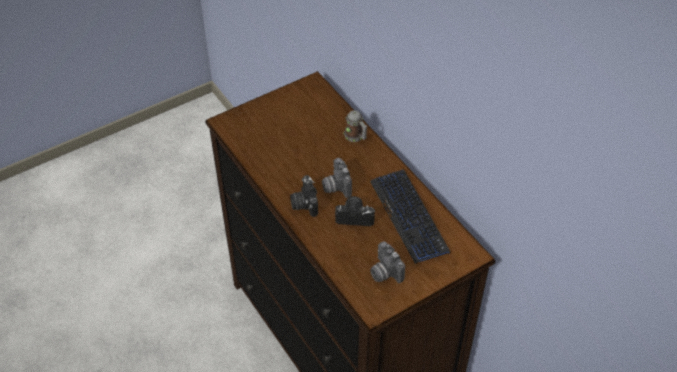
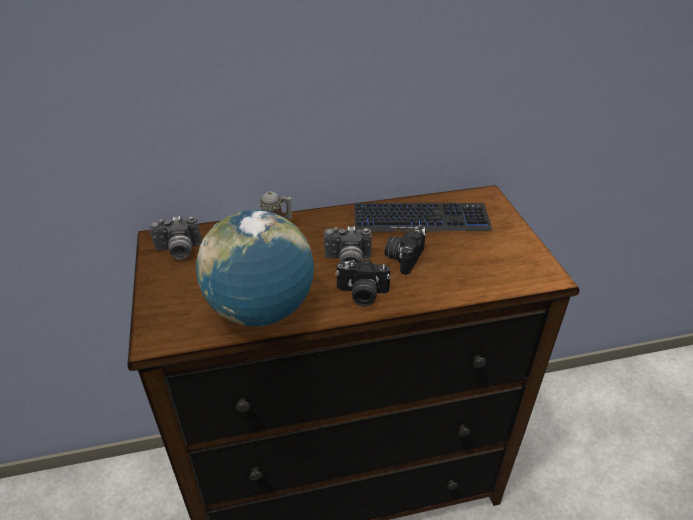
camera: 70 degrees left, 10 degrees down
camera [370,241,405,283] -> camera moved to [149,216,202,259]
none -> globe [196,210,314,326]

